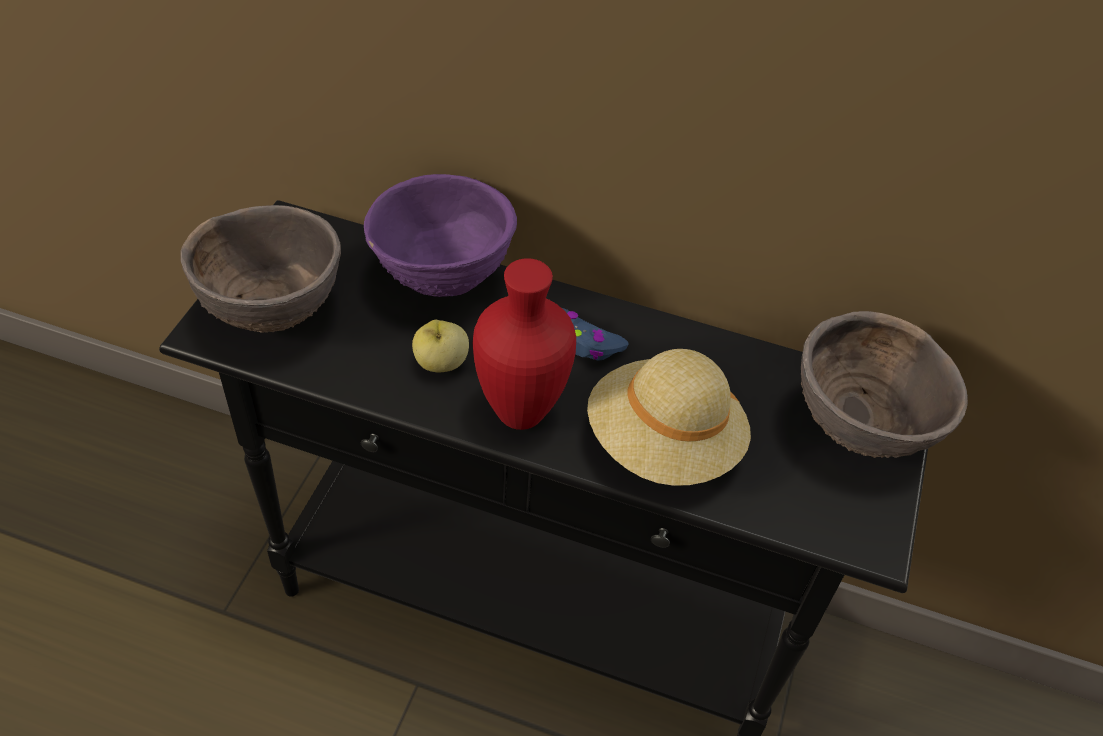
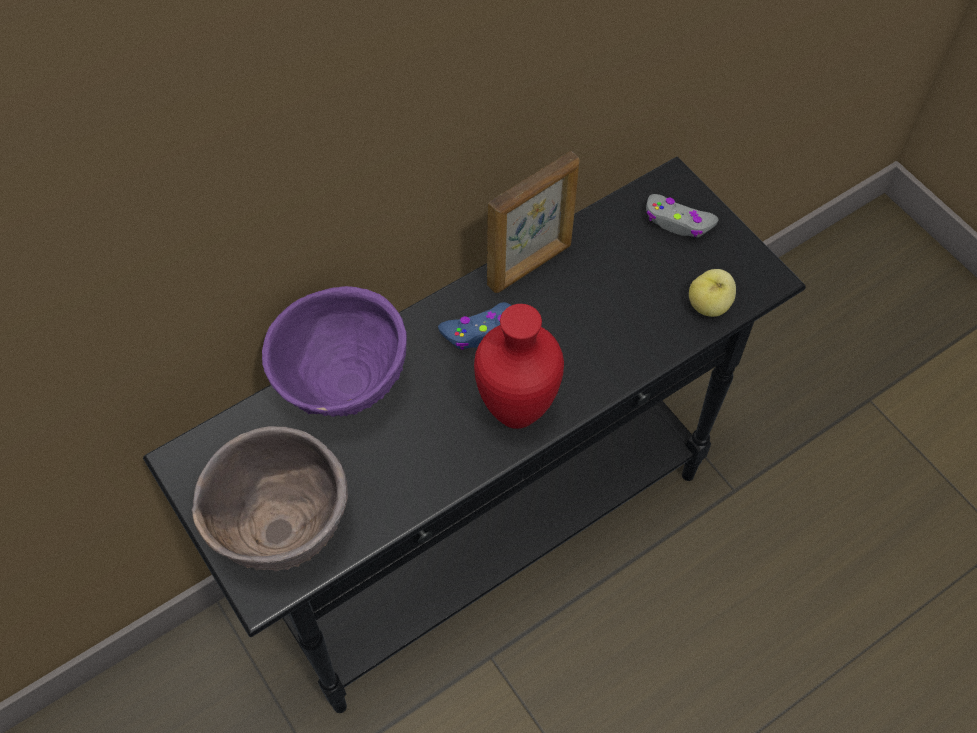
camera: 50 degrees left, 10 degrees up
apple [412,320,469,372] -> apple moved to [689,269,736,317]
beige hat [587,349,751,486] -> none
brown bowl [801,311,968,458] -> grey game controller [646,194,719,237]
none -> picture frame [487,151,579,293]

